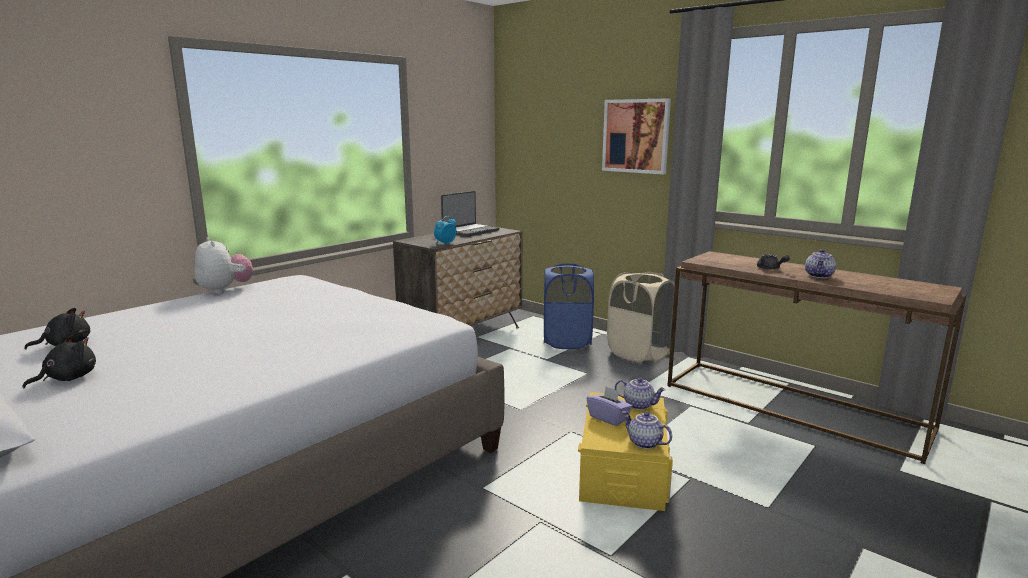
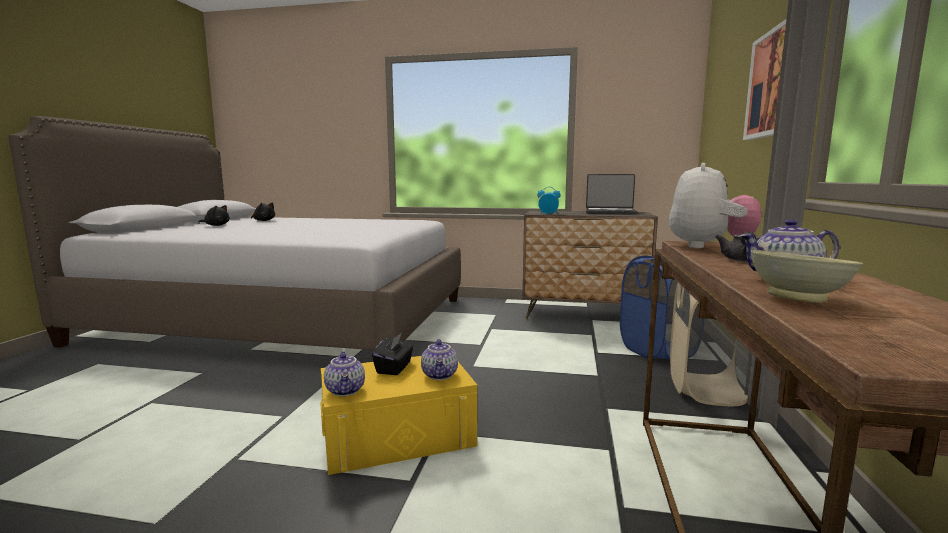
camera: 60 degrees right, 5 degrees down
plush toy [195,237,253,294] -> plush toy moved to [669,163,762,249]
purple tissue box [587,386,632,426] -> black tissue box [372,333,414,375]
teapot [622,411,672,449] -> teapot turned 150 degrees clockwise [324,352,365,396]
none -> beige bowl [751,250,863,303]

